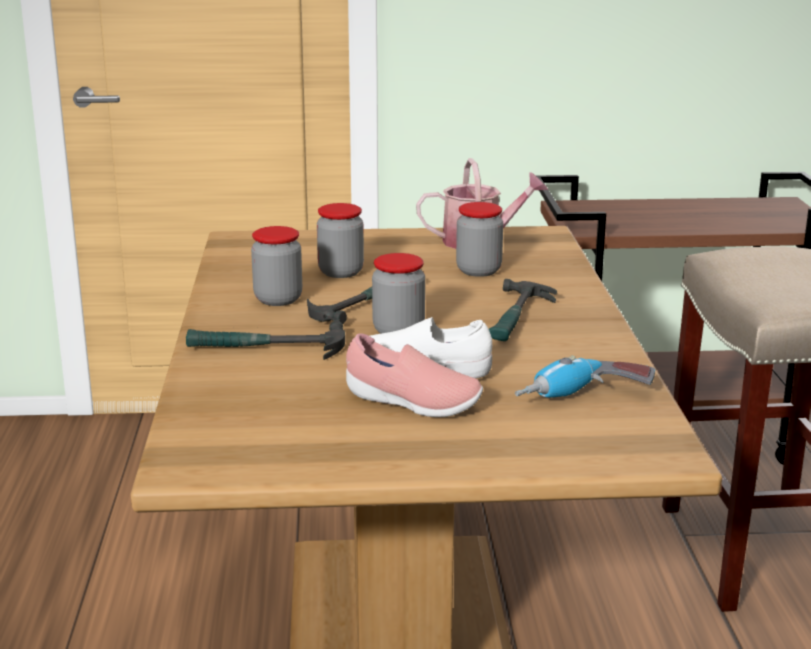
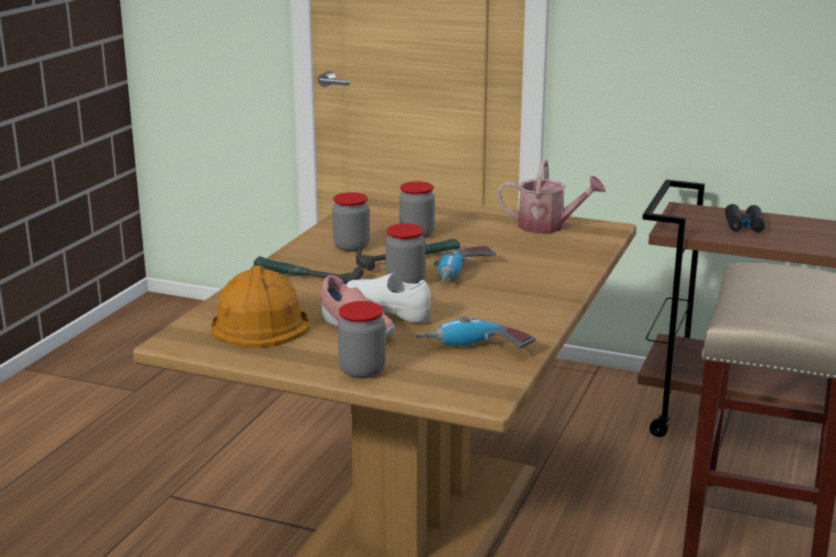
camera: 25 degrees right, 0 degrees up
jar [456,202,503,277] -> jar moved to [338,301,386,378]
hammer [489,279,557,341] -> none
none -> orange hard hat [211,265,309,348]
none -> power drill [434,246,496,282]
none -> black binoculars [725,204,765,233]

